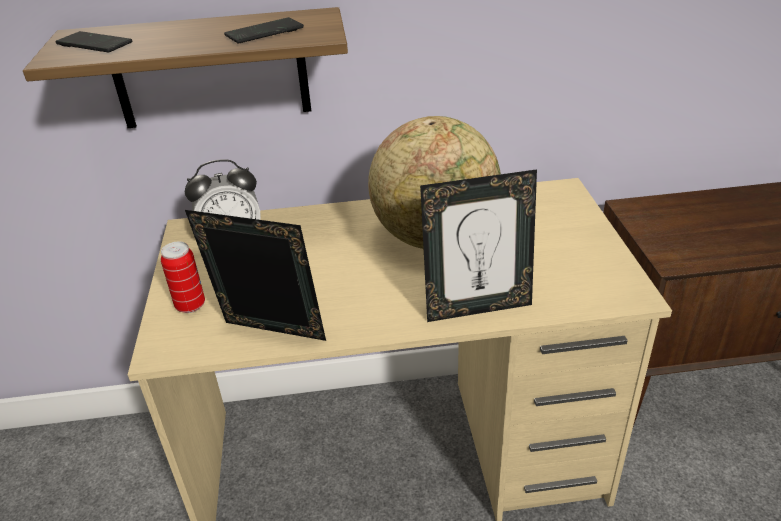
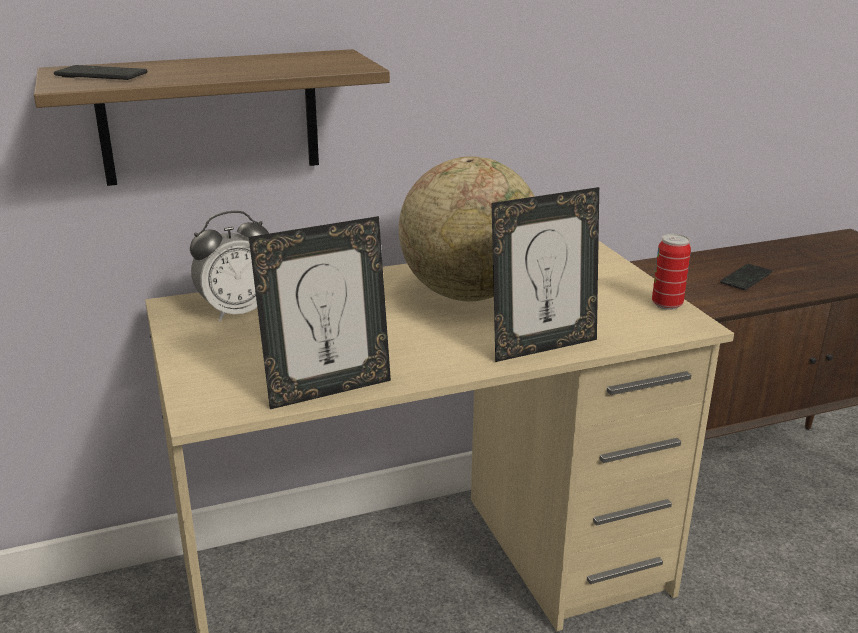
camera: 15 degrees left, 10 degrees down
can [161,241,205,313] -> can moved to [652,234,691,310]
picture frame [185,210,326,341] -> picture frame turned 150 degrees clockwise [249,216,391,409]
phone [224,17,304,44] -> phone moved to [720,264,772,290]

